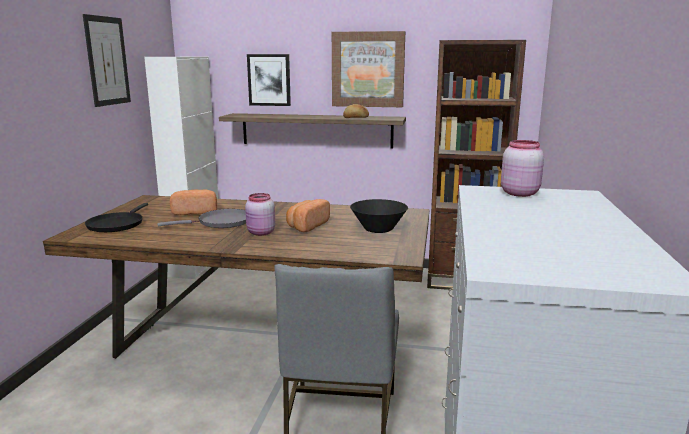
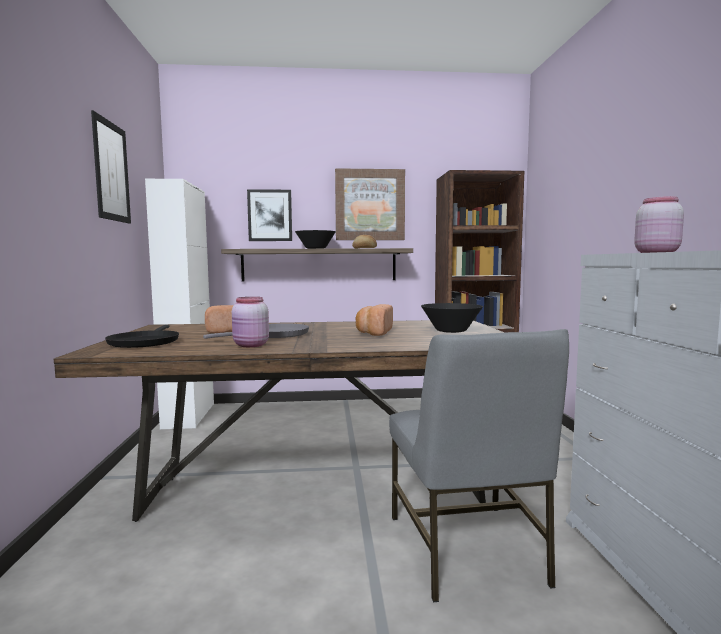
camera: 15 degrees left, 10 degrees down
pink jar [245,193,275,236] -> pink jar moved to [232,297,269,347]
none -> black bowl [295,230,336,249]

